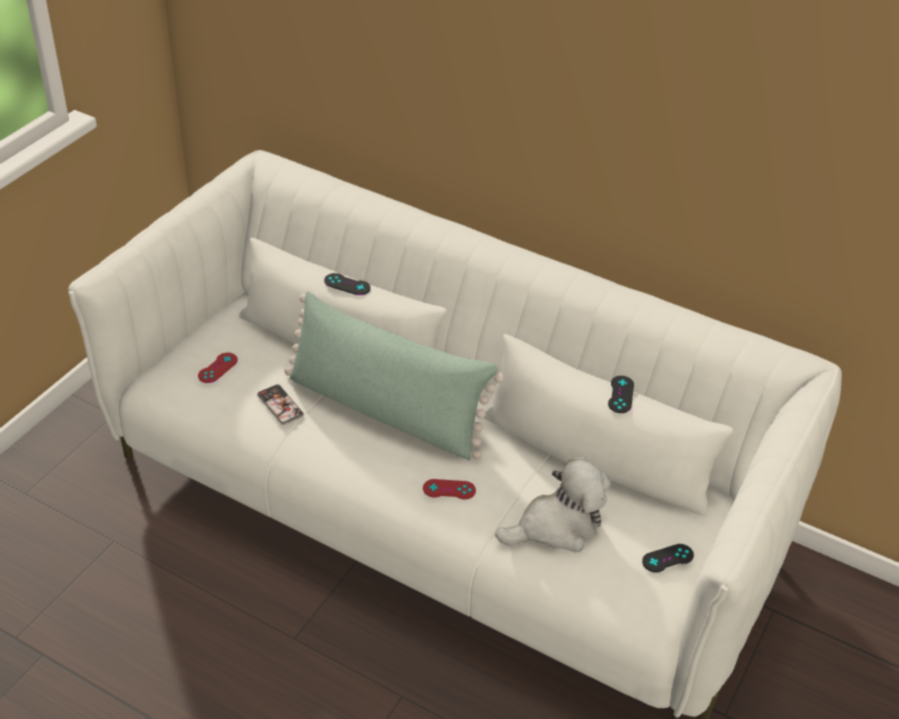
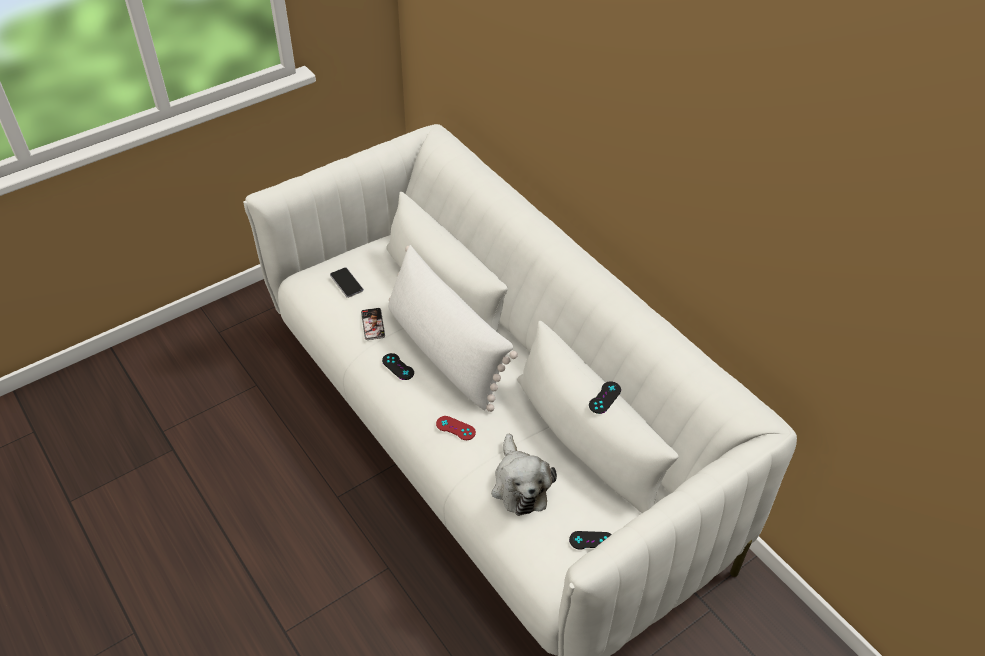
camera: 25 degrees right, 5 degrees up
red game controller [198,353,238,383] -> phone [330,267,364,298]
green pillow [284,291,504,460] -> white pillow [388,245,518,412]
black game controller [324,273,370,295] -> black game controller moved to [382,353,414,380]
plush toy [495,456,611,553] -> plush toy turned 75 degrees clockwise [491,434,557,516]

